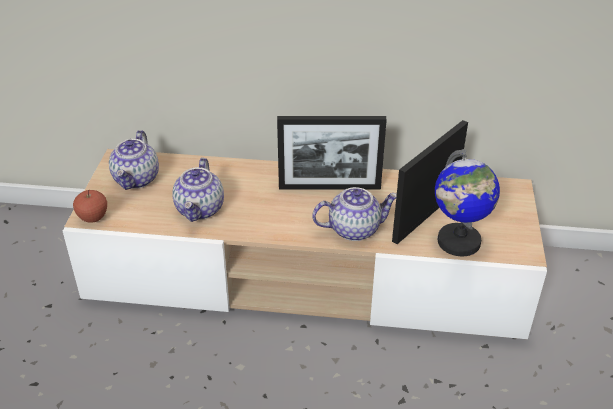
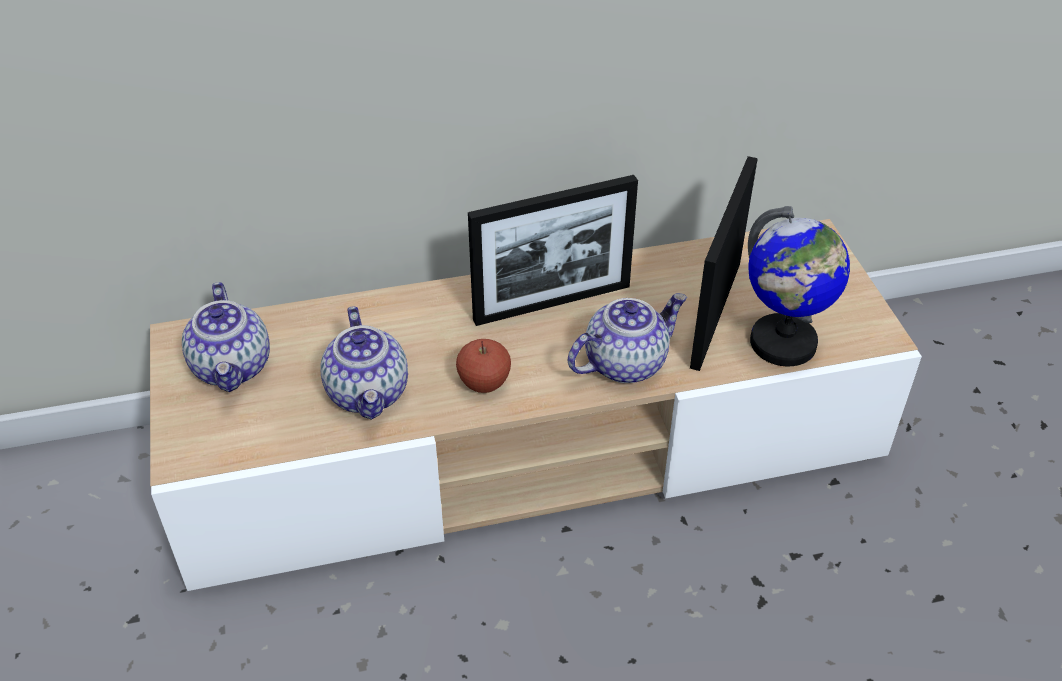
camera: 20 degrees left, 5 degrees up
apple [73,190,107,223] -> apple moved to [456,339,511,393]

